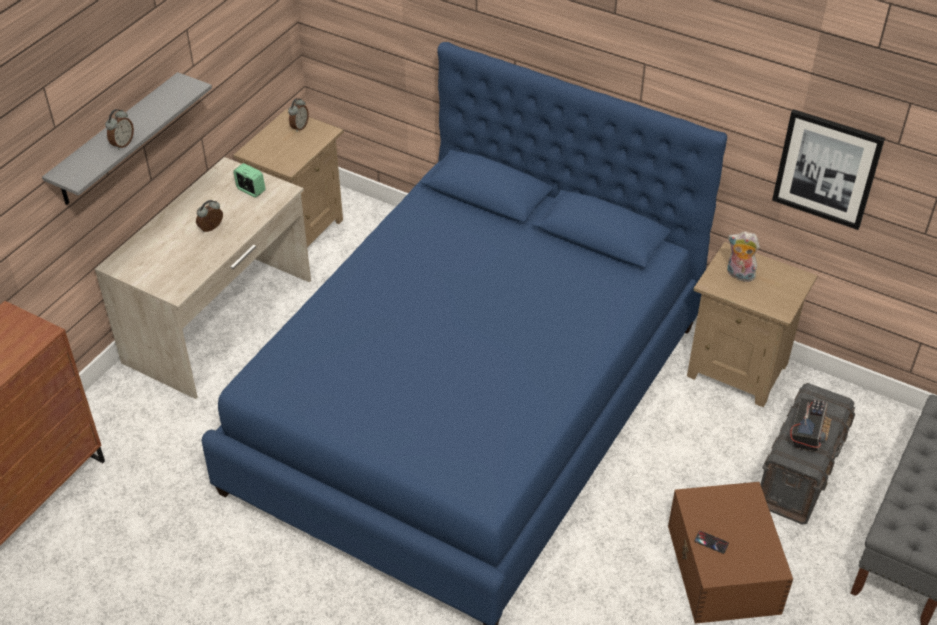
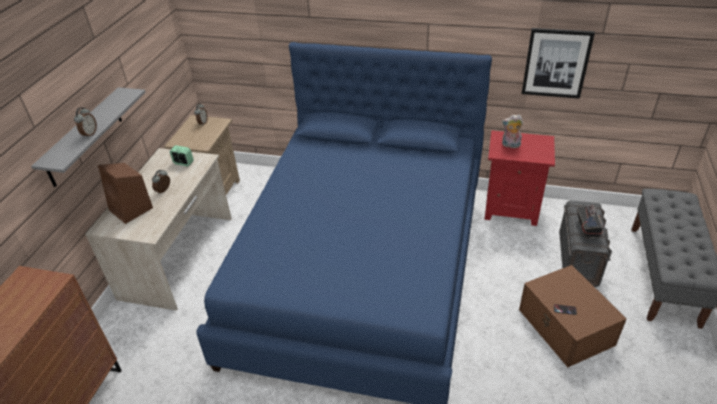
camera: 15 degrees left, 5 degrees down
beige nightstand [687,242,818,407] -> red nightstand [485,130,555,226]
none -> brown speaker [98,163,153,224]

